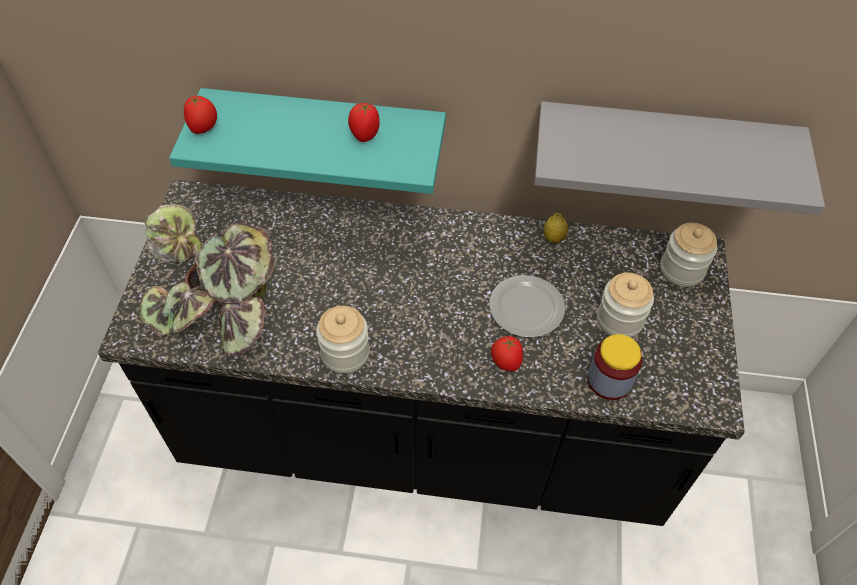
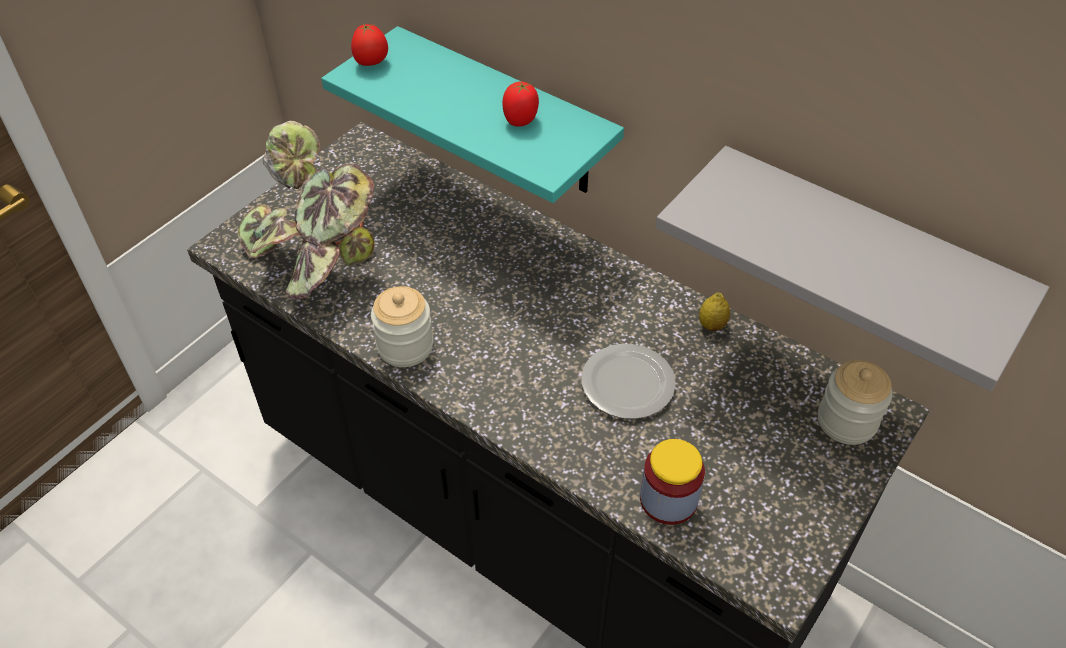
camera: 30 degrees right, 5 degrees down
tomato [491,336,523,371] -> none
jar [597,273,654,338] -> none

